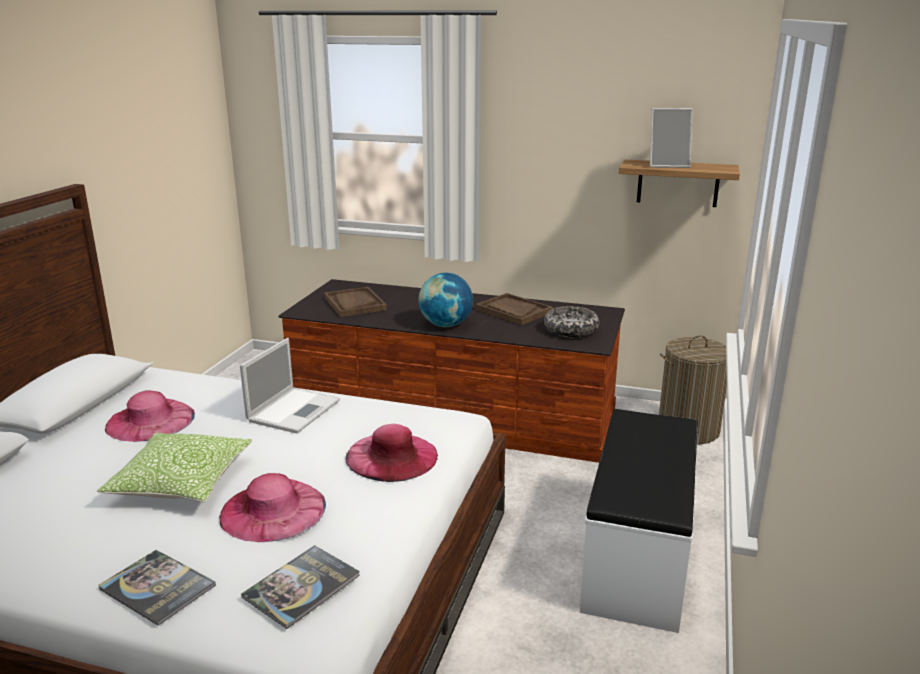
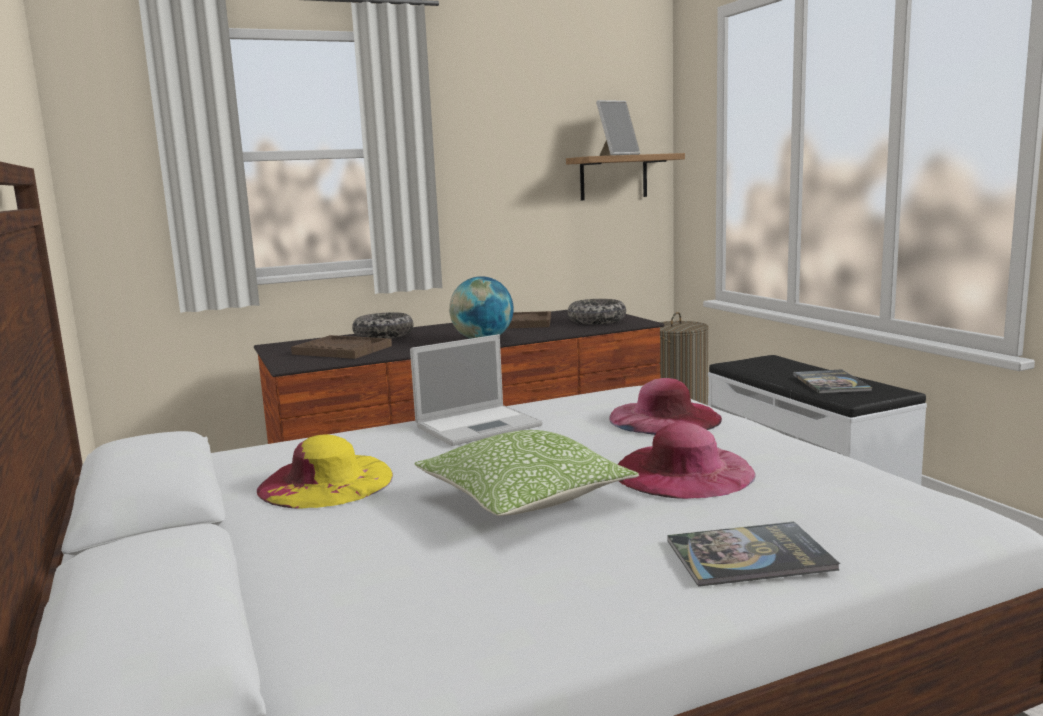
camera: 40 degrees left, 10 degrees down
pink hat [105,391,195,442] -> yellow hat [257,434,393,509]
laptop [240,338,340,433] -> laptop turned 75 degrees clockwise [410,334,542,446]
book [241,545,360,629] -> book moved to [793,370,872,394]
none -> bowl [352,312,413,338]

